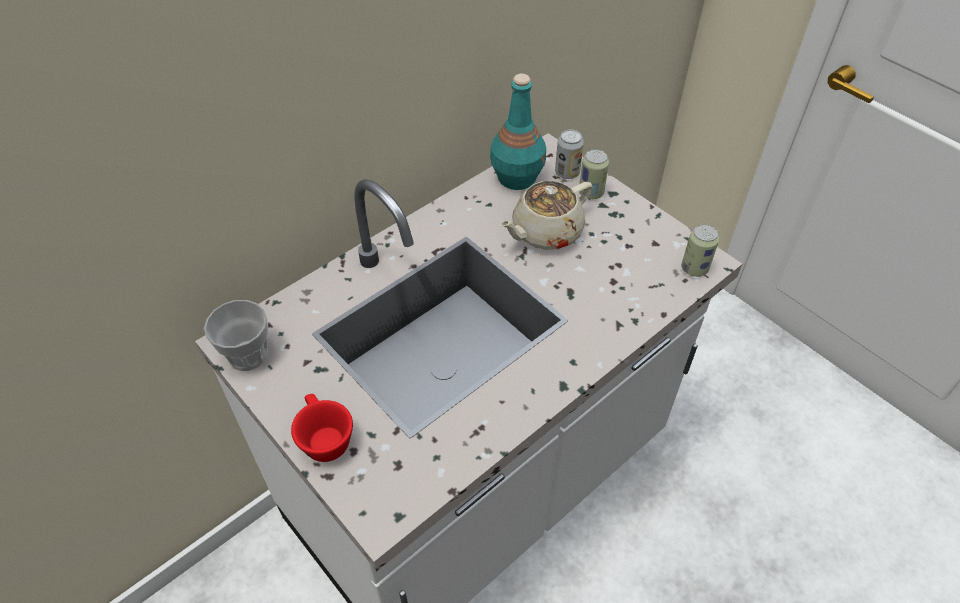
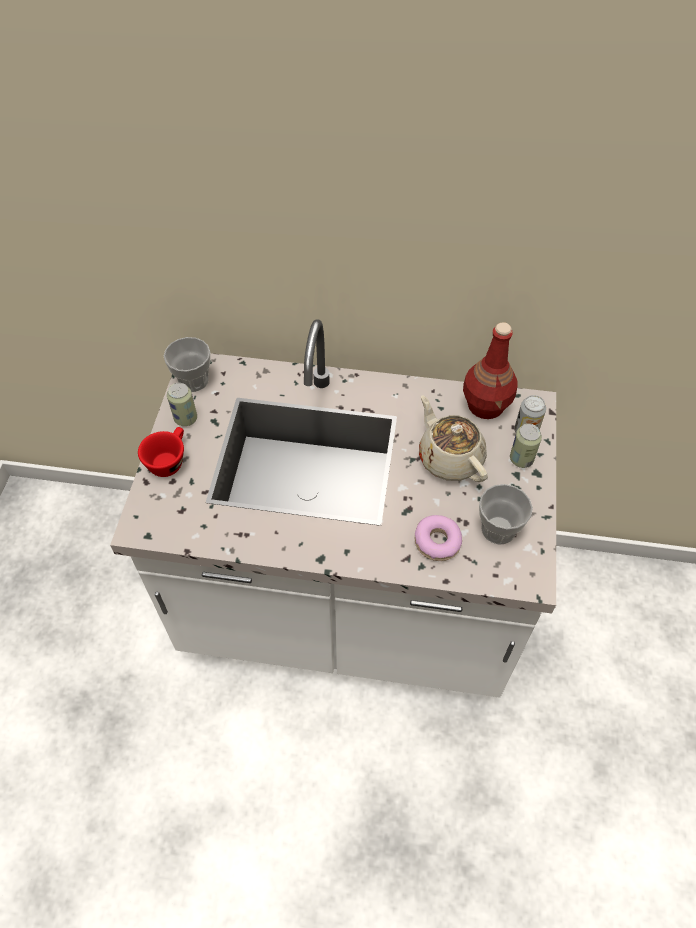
camera: 50 degrees right, 5 degrees up
turquoise bottle [490,74,546,190] -> red bottle [463,322,518,419]
beige teapot [499,181,593,250] -> beige teapot turned 45 degrees clockwise [419,395,488,482]
can [681,224,719,277] -> can moved to [167,383,197,426]
none -> donut [415,515,462,561]
none -> cup [479,484,533,545]

